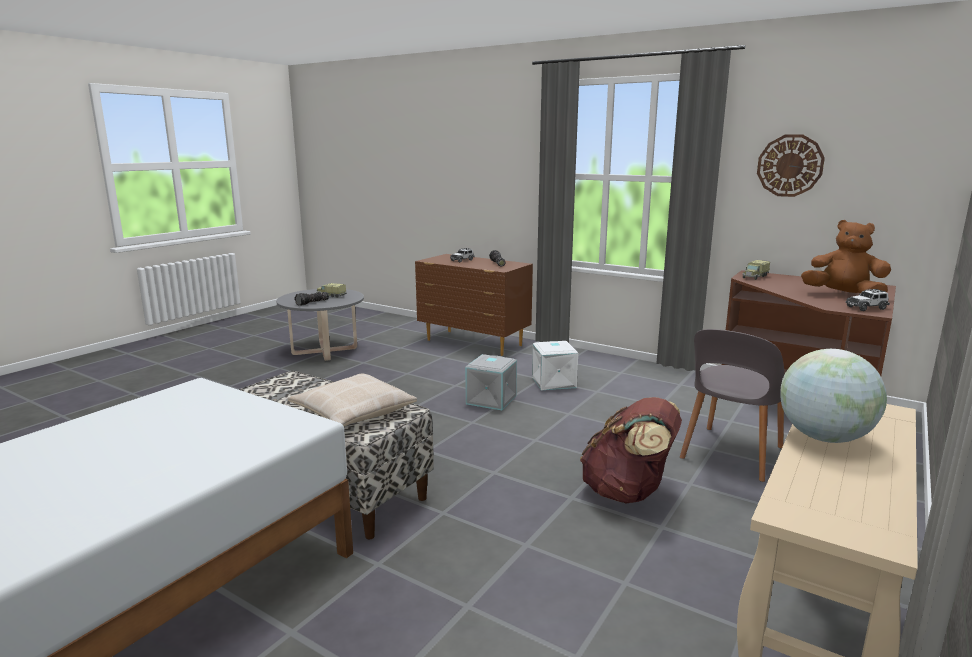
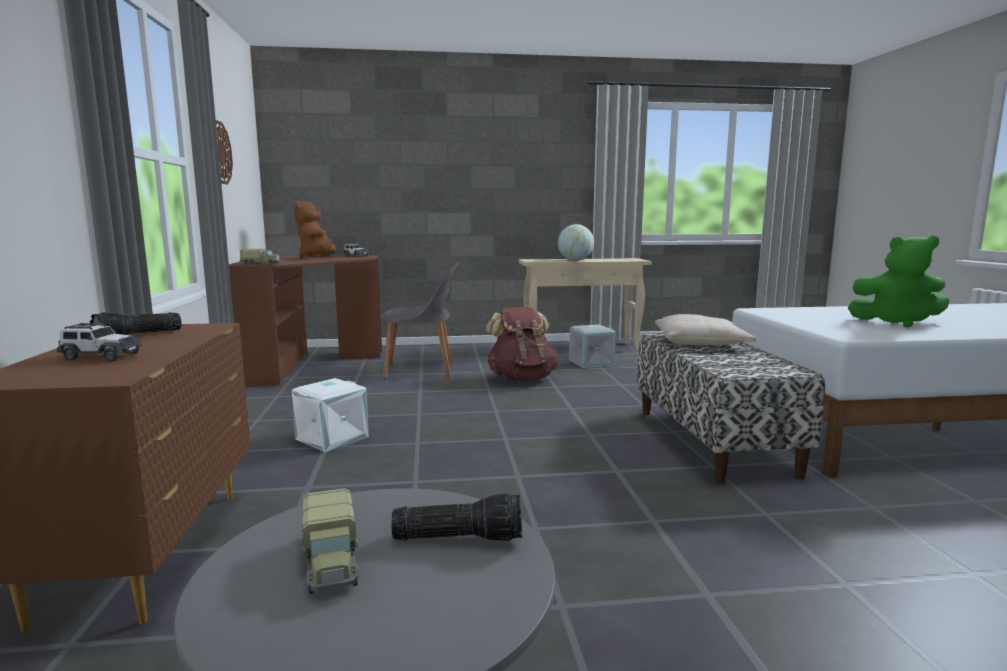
camera: 130 degrees left, 5 degrees down
grey storage box [465,354,517,410] -> grey storage box moved to [569,324,616,368]
none -> green plush toy [848,236,950,327]

